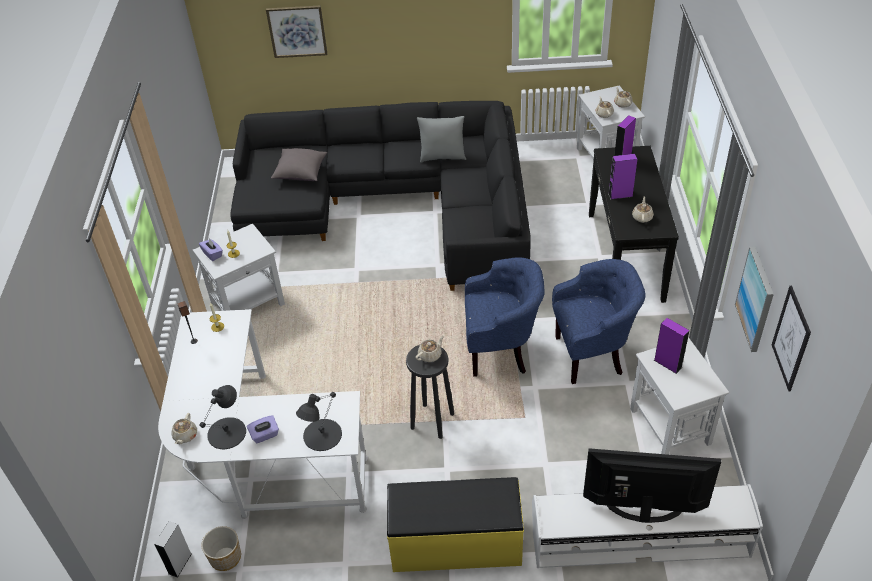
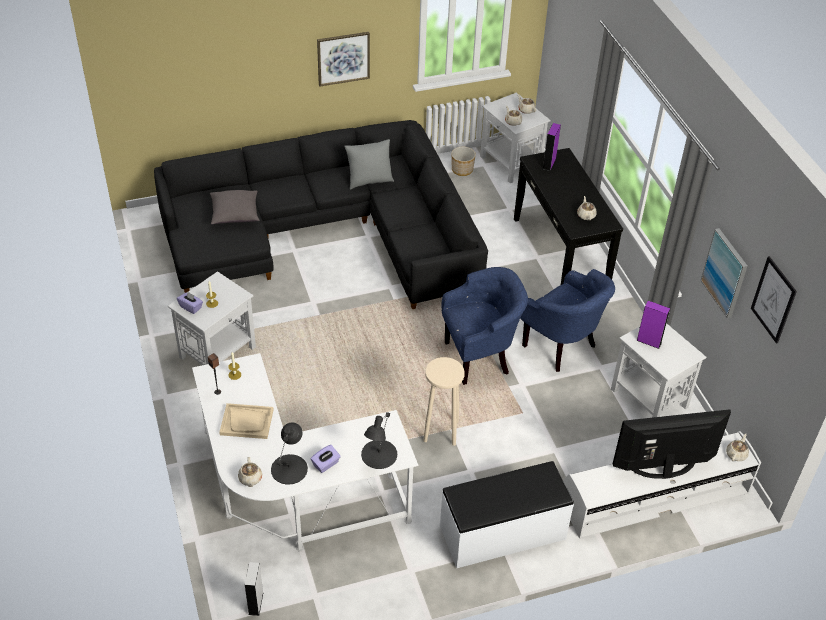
camera: 20 degrees left, 0 degrees up
planter [202,526,241,571] -> planter moved to [451,147,476,176]
picture [266,5,327,58] -> picture moved to [317,32,370,87]
yellow bench [387,477,524,572] -> white bench [440,461,574,568]
black stool [406,345,454,439] -> beige stool [424,357,465,446]
beige teapot [416,335,444,362] -> beige teapot moved to [726,433,749,461]
blue armchair [552,259,645,384] -> blue armchair turned 75 degrees clockwise [520,269,615,372]
purple speaker [608,154,637,200] -> none
none -> beige tray [219,403,274,439]

